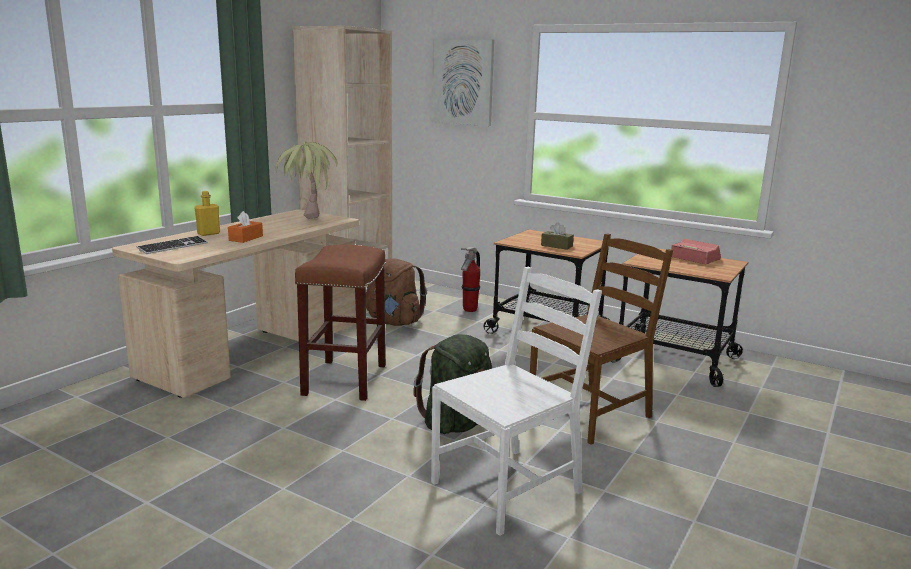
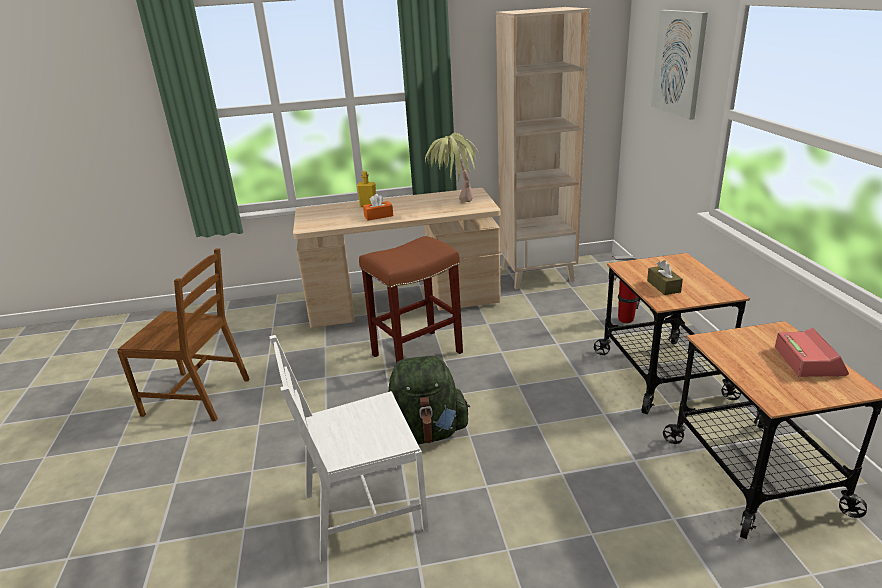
camera: 50 degrees right, 10 degrees up
keyboard [137,236,208,254] -> none
brown backpack [366,258,427,326] -> none
white chair [431,267,602,536] -> white chair turned 150 degrees clockwise [269,335,429,562]
brown chair [530,233,673,445] -> brown chair moved to [117,248,250,421]

